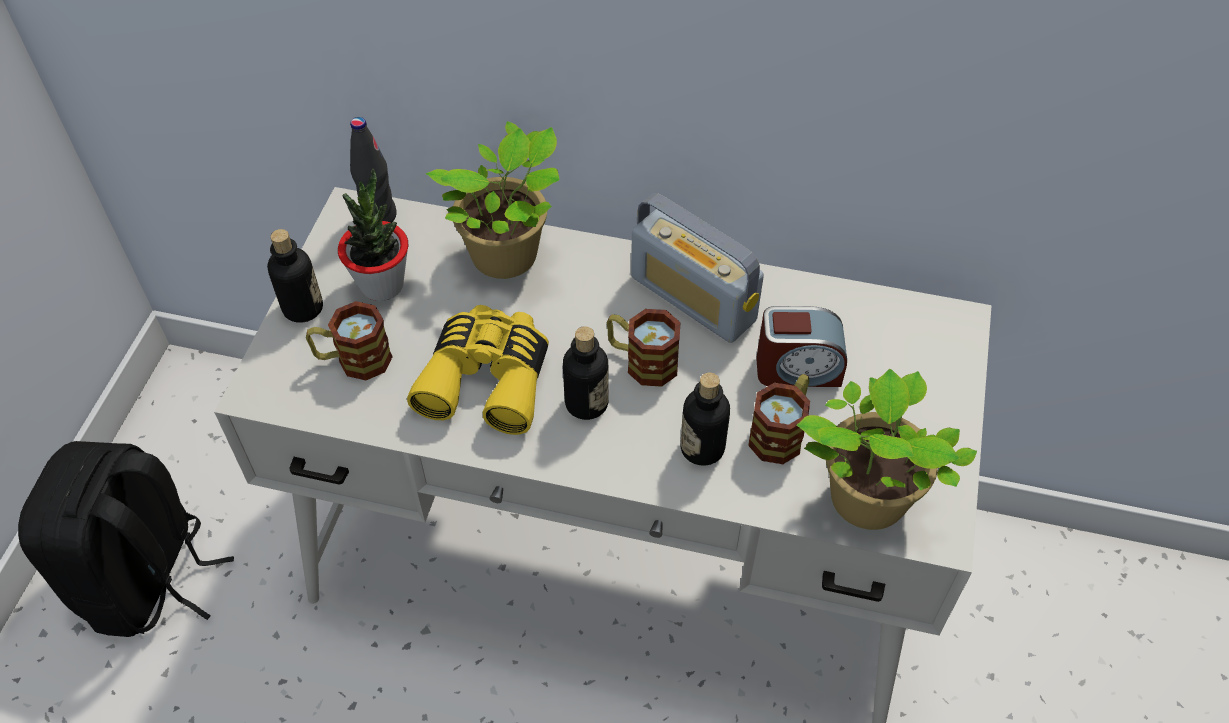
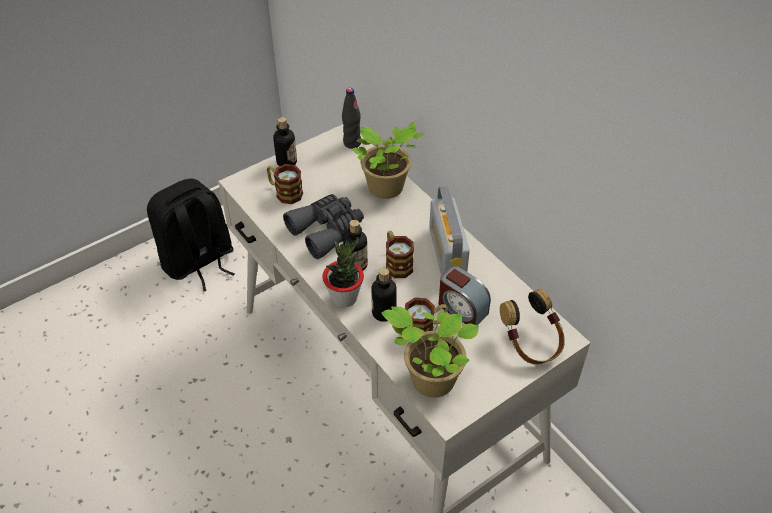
camera: 40 degrees right, 5 degrees down
potted plant [338,169,408,301] -> potted plant moved to [322,237,364,308]
yellow binoculars [407,305,549,435] -> grey binoculars [283,194,364,259]
none -> headphones [500,289,565,364]

